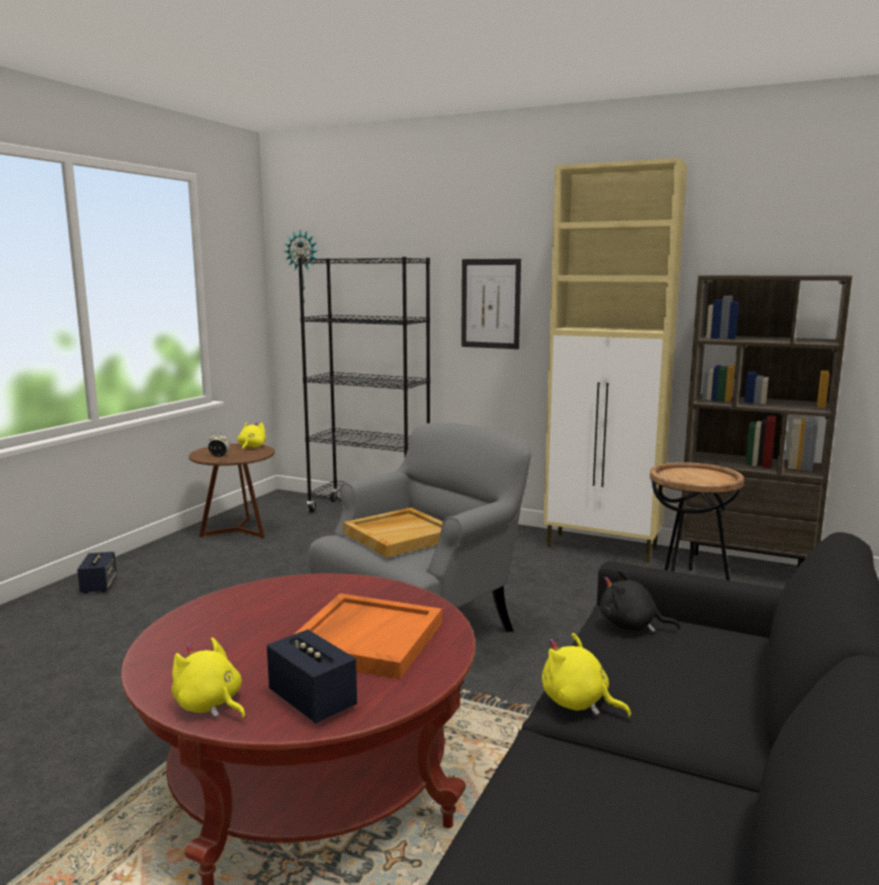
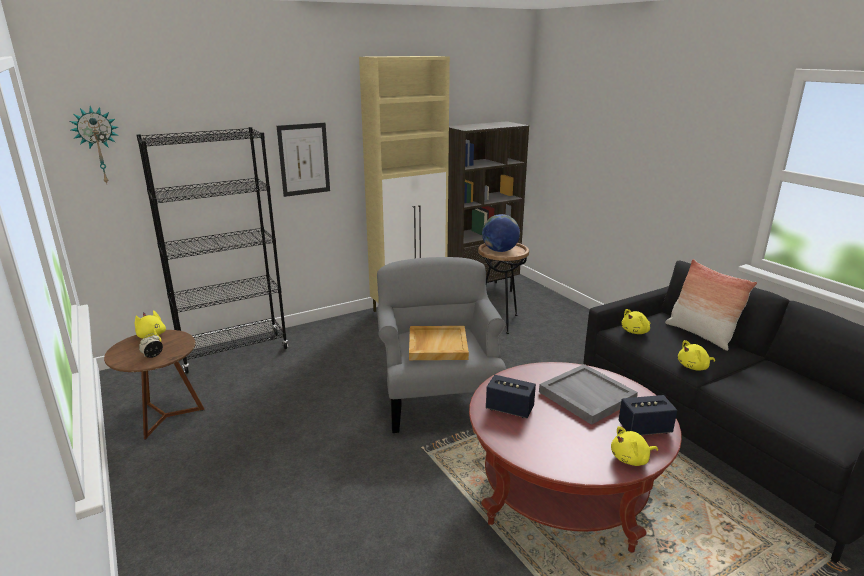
camera: 55 degrees left, 10 degrees up
speaker [77,552,117,594] -> speaker moved to [486,375,536,418]
orange tray [293,593,442,680] -> grey tray [539,364,638,425]
black plush toy [600,570,680,632] -> yellow plush toy [622,309,651,334]
none -> globe [482,214,520,252]
none -> pillow [665,259,757,351]

